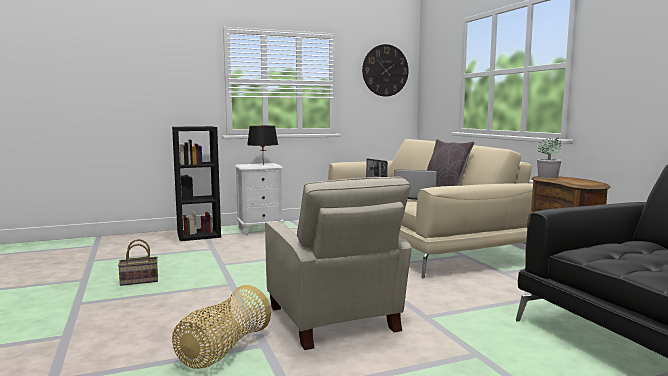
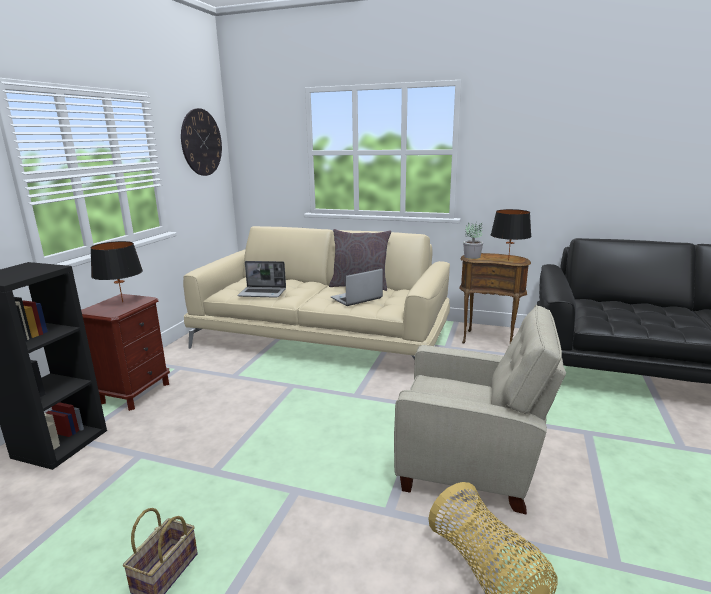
camera: 50 degrees left, 10 degrees up
white nightstand [235,163,284,235] -> brown nightstand [81,294,170,411]
none -> black table lamp [491,209,532,261]

